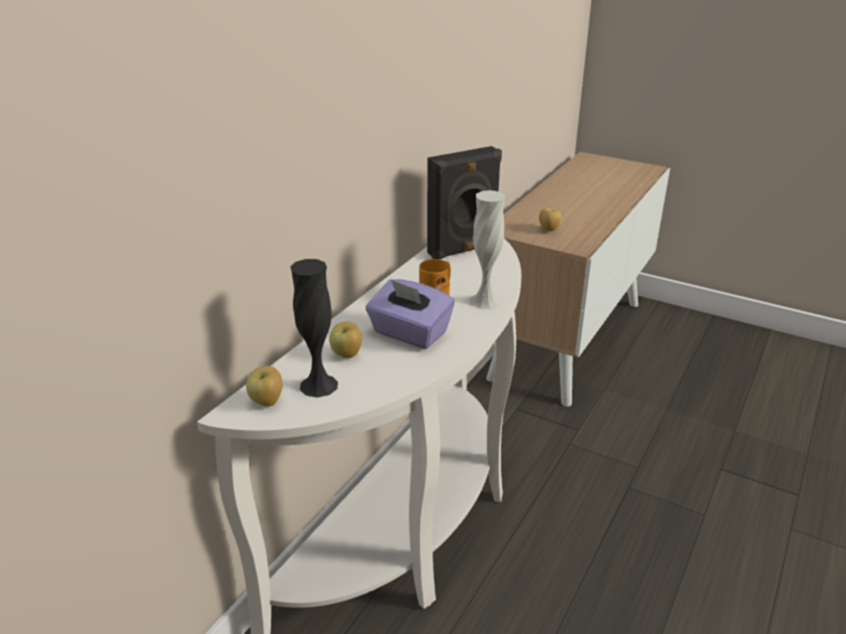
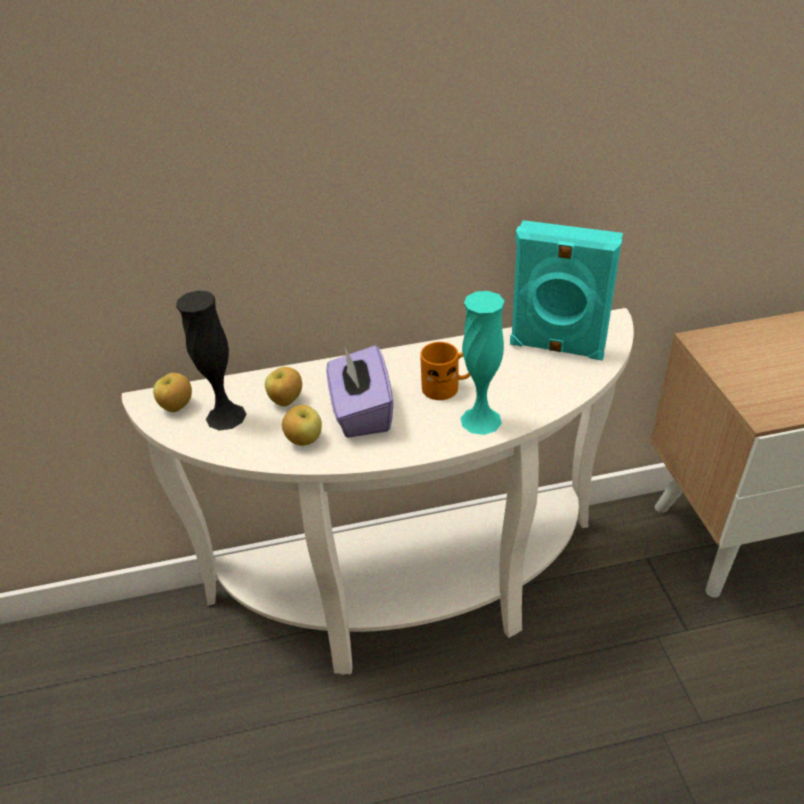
camera: 50 degrees right, 10 degrees up
black speaker [427,146,502,259] -> turquoise speaker [510,220,623,361]
white vase [469,190,505,309] -> turquoise vase [461,291,504,435]
apple [539,208,561,231] -> apple moved to [282,405,322,446]

